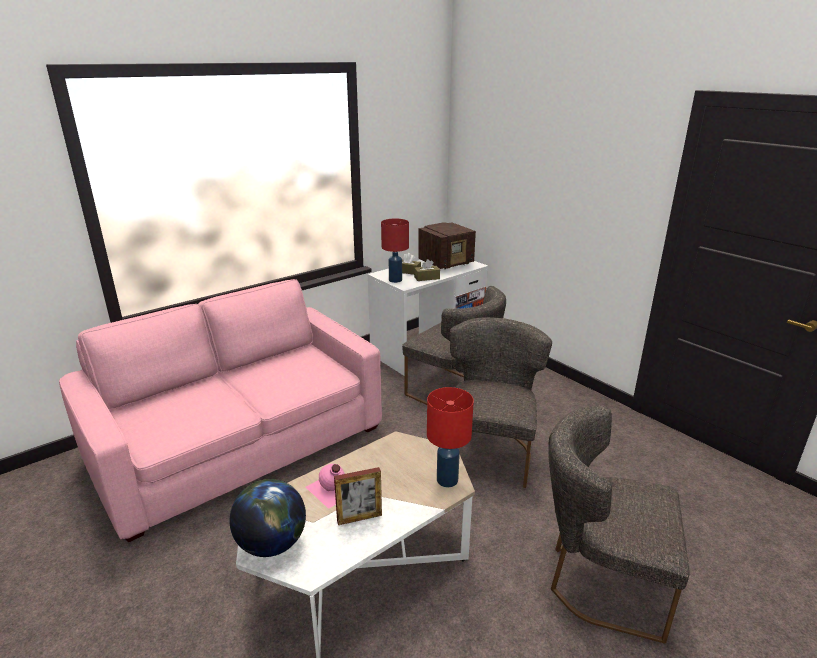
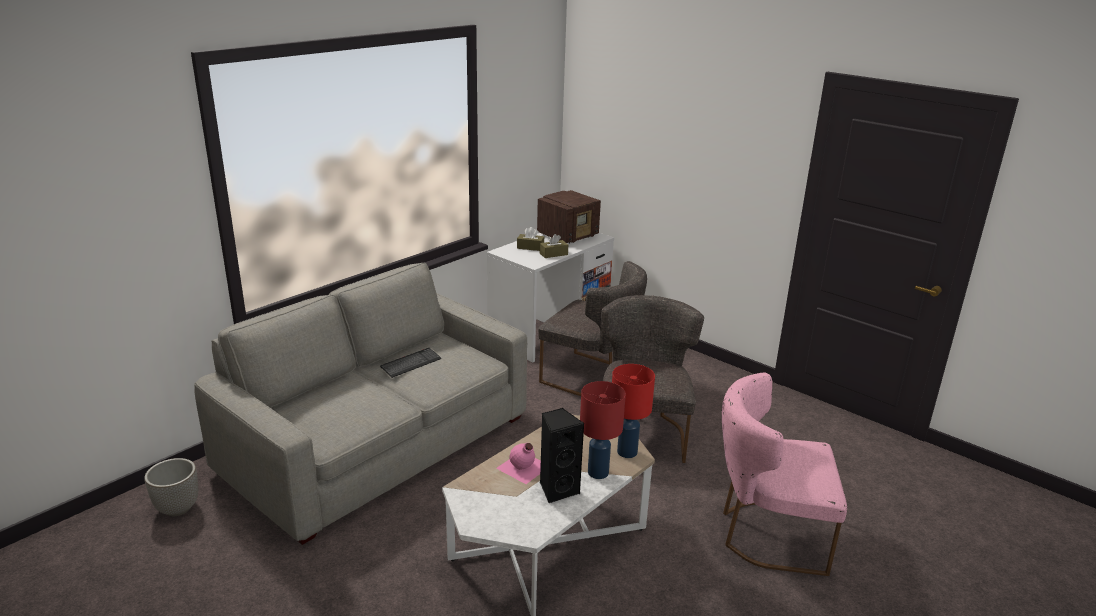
camera: 10 degrees left, 0 degrees up
pink sofa [59,279,382,542] -> grey sofa [194,263,527,545]
globe [230,479,306,557] -> none
picture frame [334,467,382,525] -> black speaker [540,408,585,503]
red table lamp [381,219,409,283] -> red table lamp moved to [580,381,626,479]
grey chair [548,405,689,643] -> pink chair [722,372,847,576]
none -> planter [144,458,198,516]
none -> keyboard [380,348,441,378]

